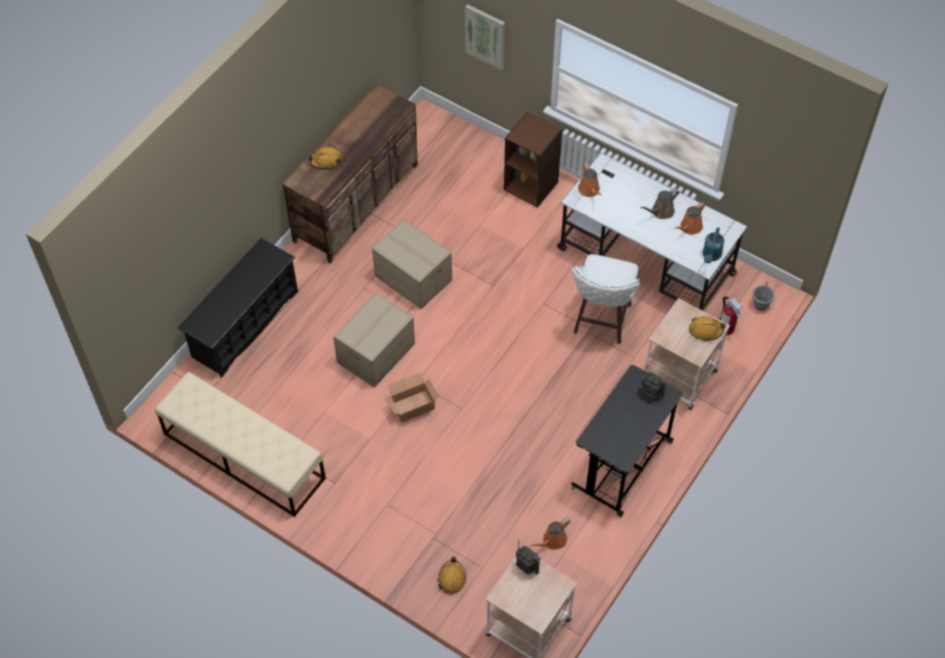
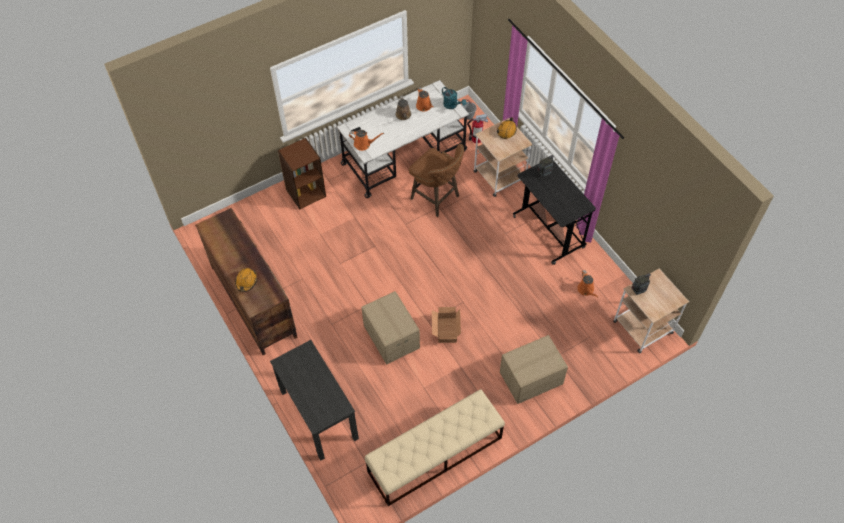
camera: 65 degrees left, 0 degrees up
black shoe rack [178,238,298,378] -> black desk [270,340,359,461]
cardboard box [372,220,452,309] -> cardboard box moved to [500,335,568,404]
orange hard hat [438,557,466,594] -> none
picture [465,4,505,70] -> none
white stool [571,254,640,344] -> brown stool [409,144,464,217]

